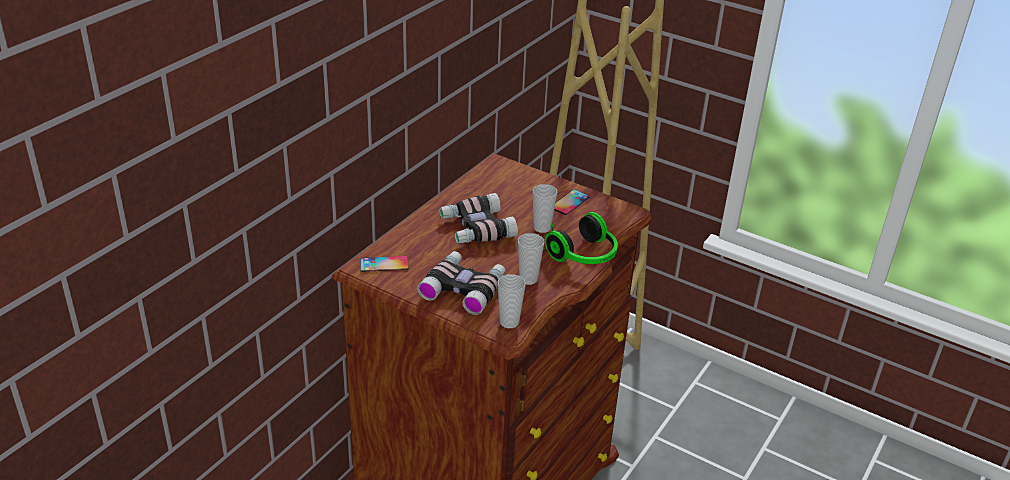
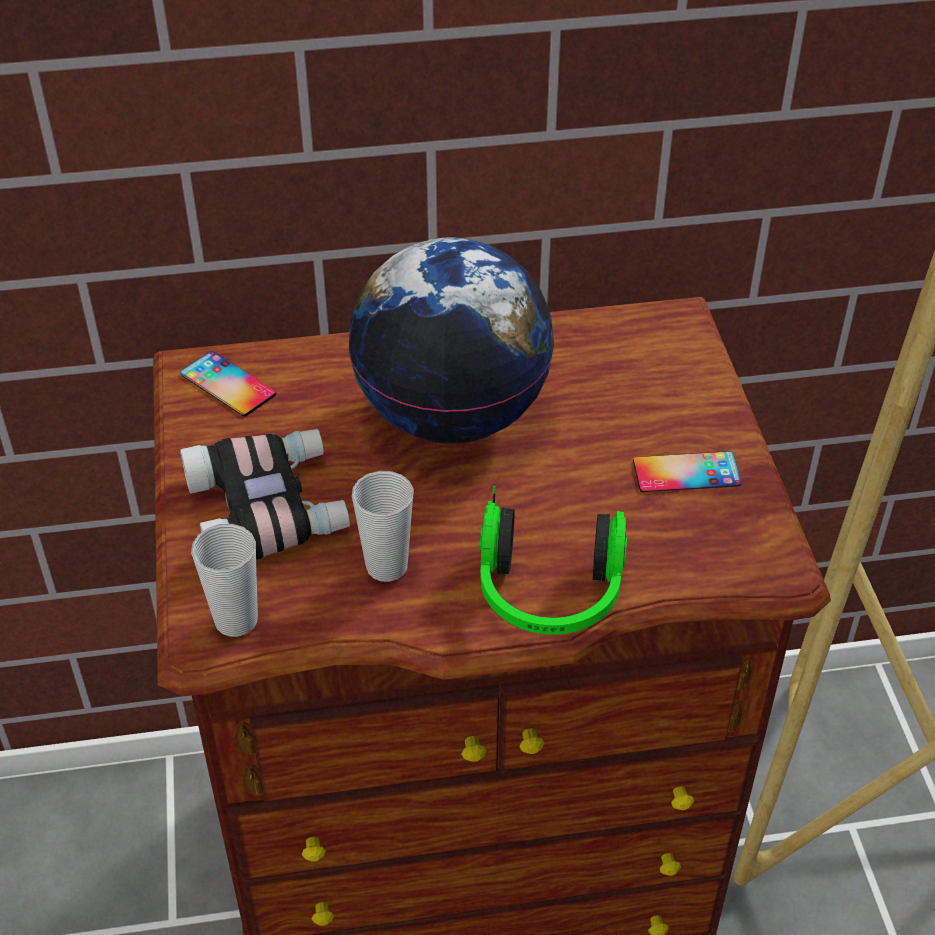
camera: 50 degrees right, 10 degrees up
binoculars [439,193,518,244] -> globe [348,237,555,444]
cup [533,184,557,233] -> none

